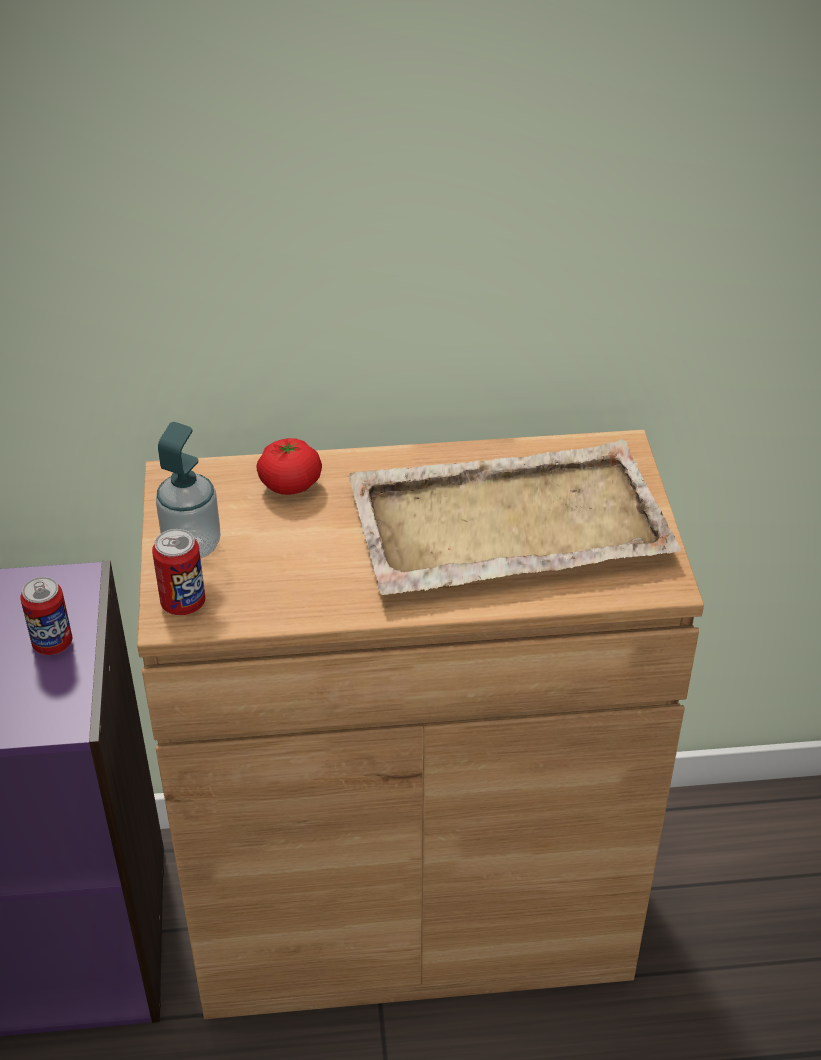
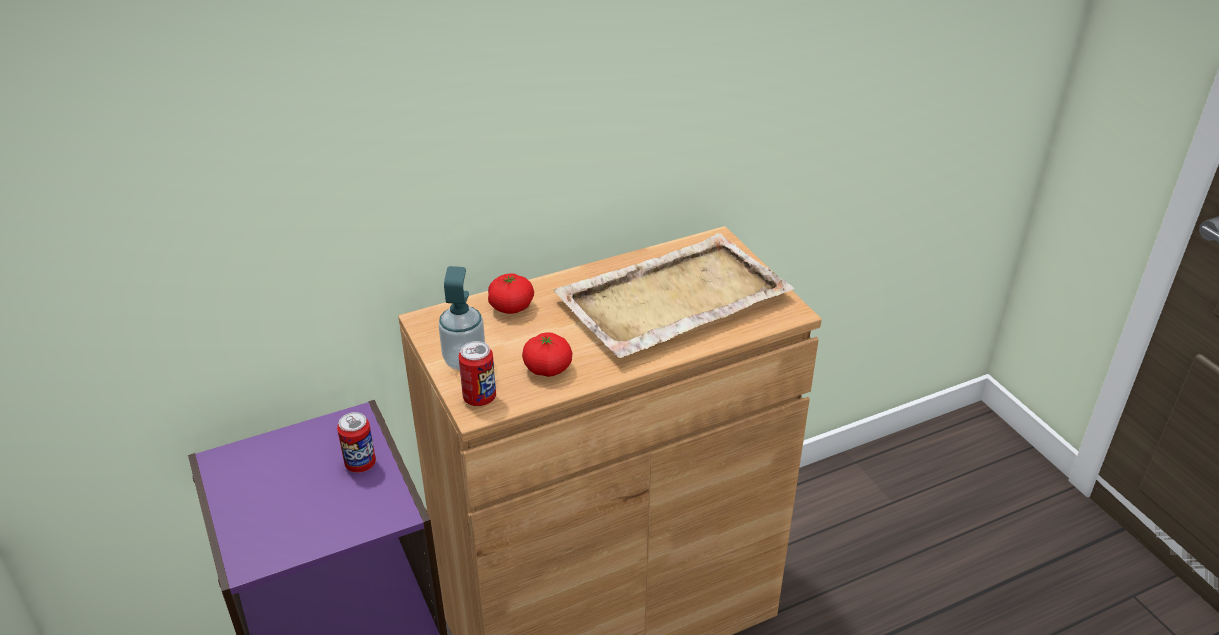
camera: 20 degrees left, 5 degrees down
none -> tomato [522,332,572,377]

